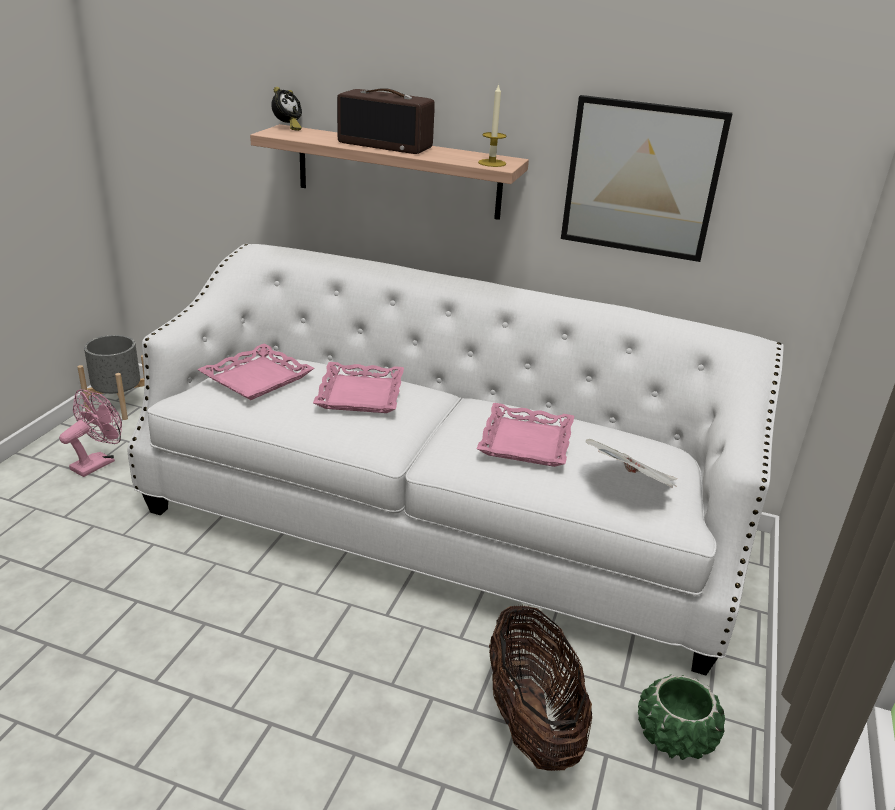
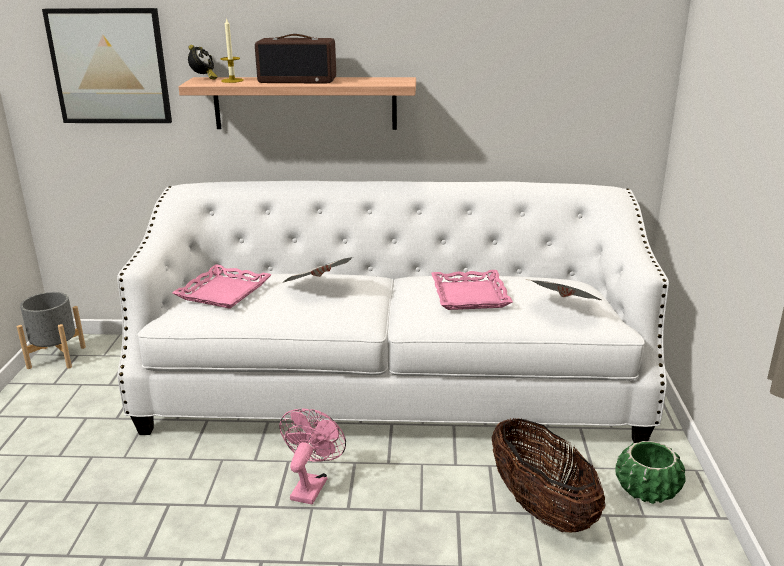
camera: 15 degrees left, 5 degrees down
pink fan [59,389,122,477] -> pink fan moved to [279,409,346,504]
pink tray [313,362,404,413] -> newspaper [282,257,353,283]
candle [478,83,506,167] -> candle moved to [221,17,244,83]
picture [561,95,733,262] -> picture moved to [42,8,172,123]

